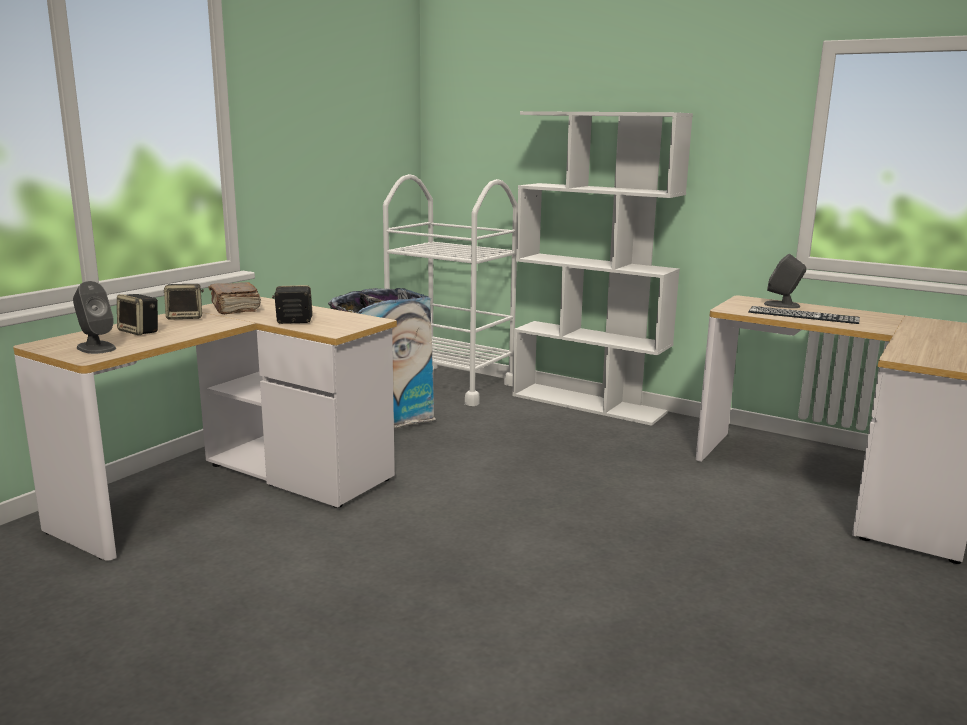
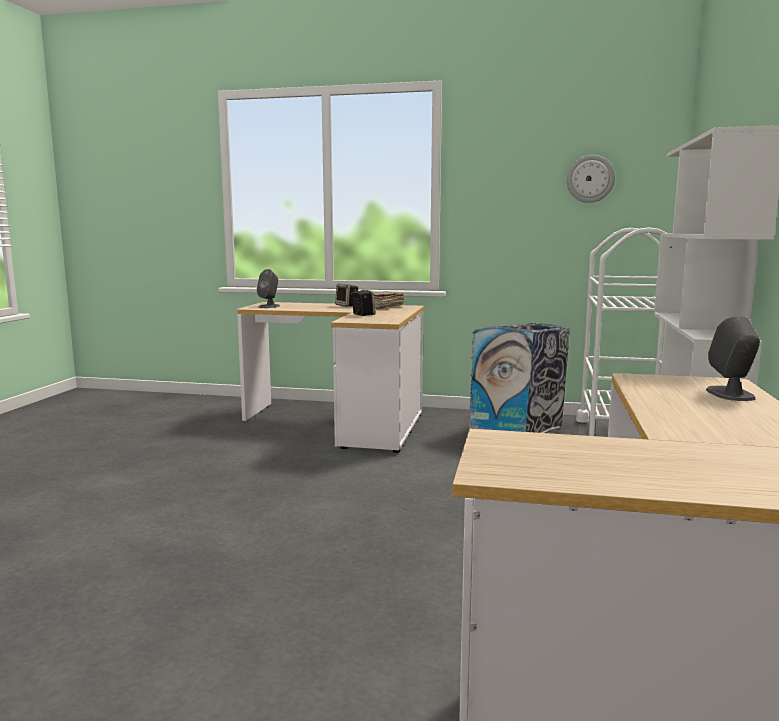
camera: 70 degrees right, 5 degrees down
speaker [117,294,158,335] -> none
keyboard [748,306,860,324] -> none
none -> wall clock [567,155,615,203]

